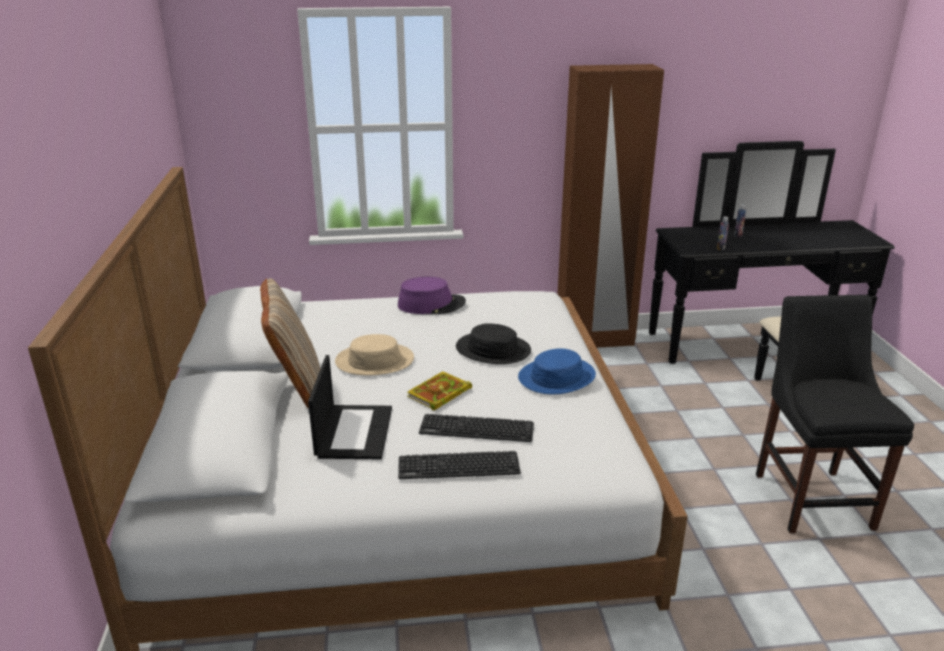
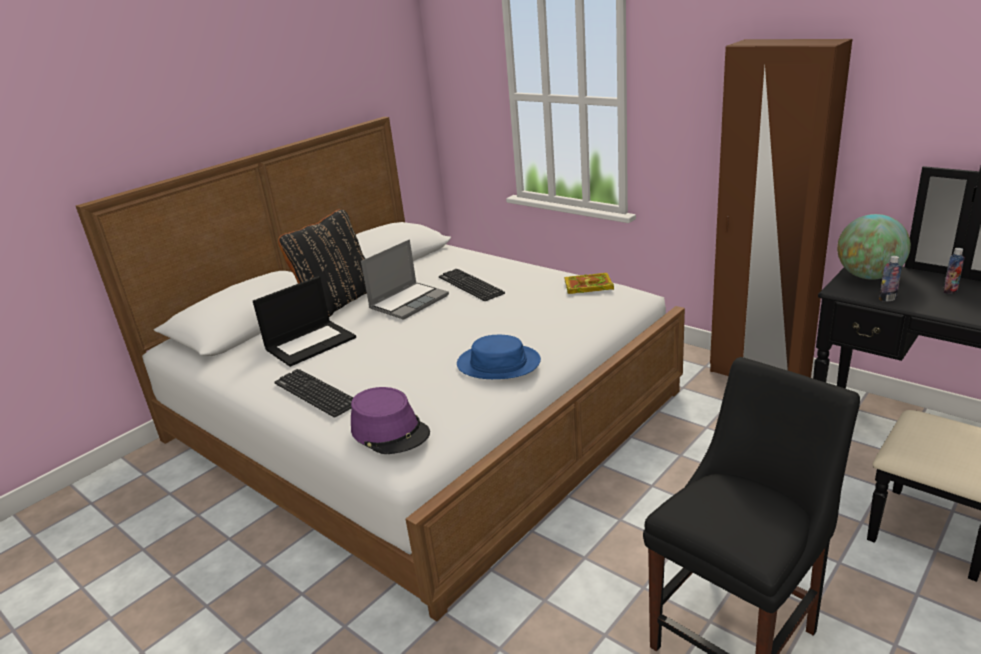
camera: 50 degrees right, 0 degrees up
beige pillow [260,278,320,409] -> black pillow [278,209,367,317]
beige hat [335,334,414,376] -> laptop [361,239,449,320]
purple hat [398,277,466,314] -> purple hat moved to [351,387,430,454]
book [407,371,472,410] -> book moved to [564,273,614,294]
keyboard [419,414,534,442] -> keyboard moved to [439,269,505,301]
black hat [456,323,531,364] -> none
none -> globe [837,214,911,280]

